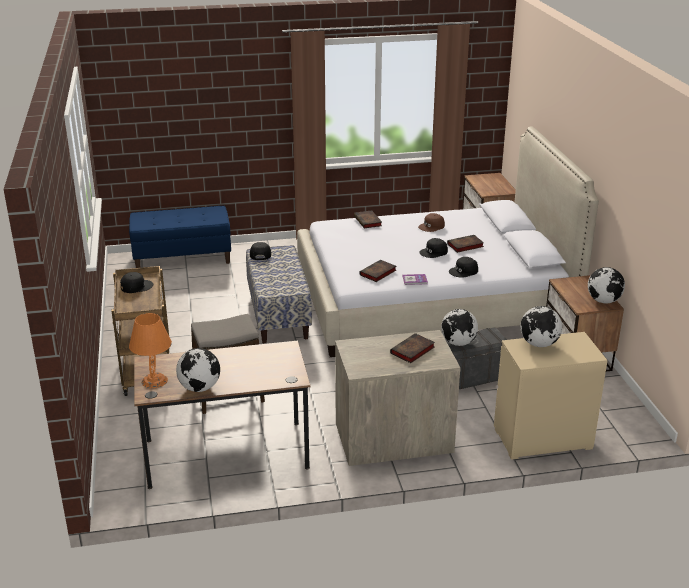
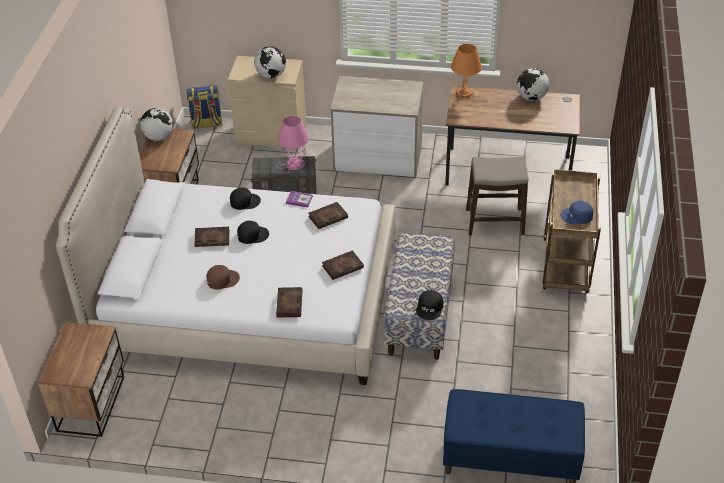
camera: 160 degrees left, 15 degrees up
black cap [120,272,153,293] -> blue cap [560,200,593,224]
orange table lamp [129,313,172,388] -> orange table lamp moved to [451,44,482,99]
book [390,333,435,363] -> book moved to [322,250,364,280]
globe [441,309,478,346] -> pink table lamp [278,115,309,170]
none -> backpack [186,85,223,129]

